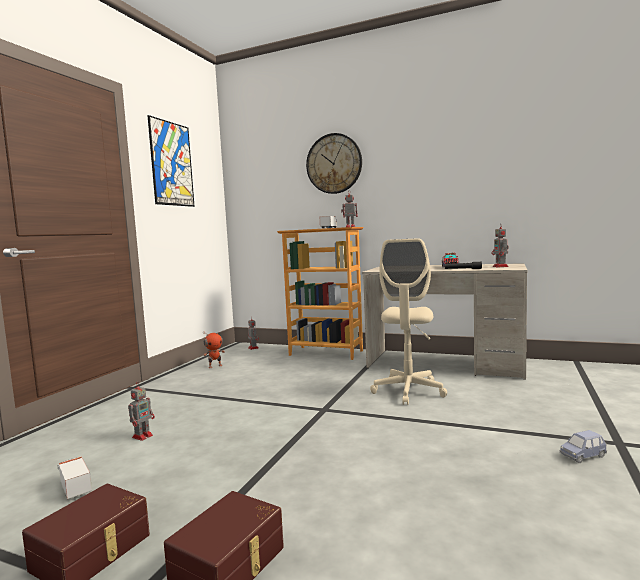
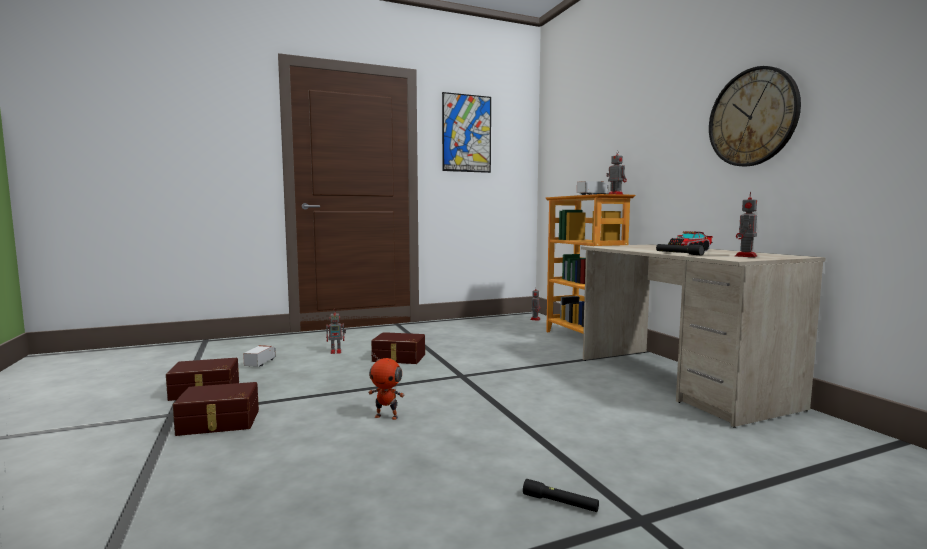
camera: 45 degrees right, 0 degrees up
toy robot [204,333,225,368] -> toy robot moved to [368,352,405,420]
wall clock [306,133,362,194] -> wall clock moved to [709,66,801,166]
beige office chair [370,238,447,405] -> none
blue toy car [559,430,607,463] -> black flashlight [523,479,599,512]
none -> brown storage box [371,332,425,364]

